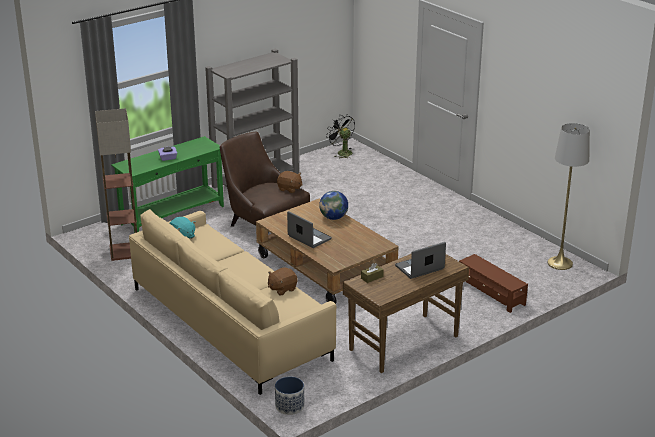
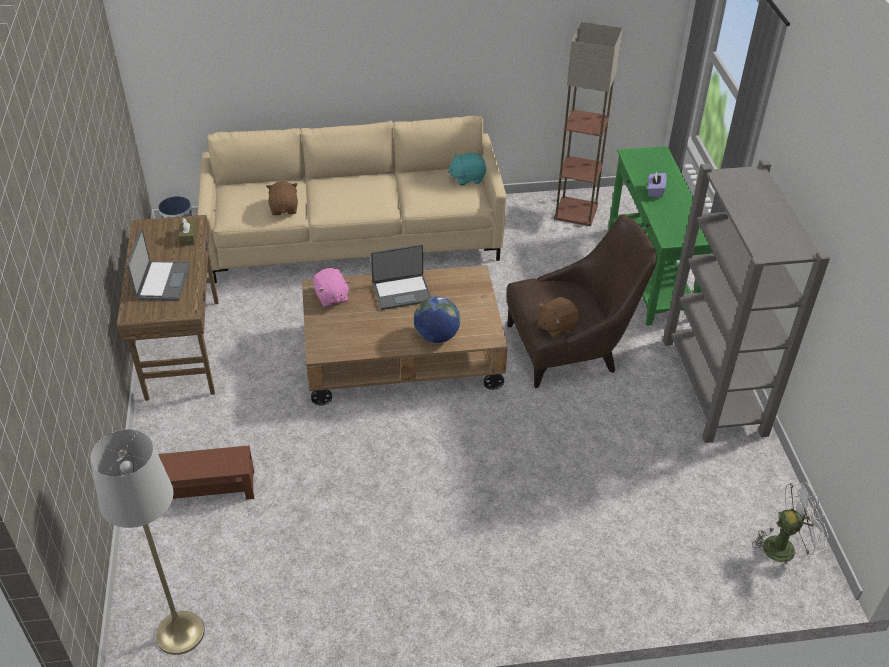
camera: 120 degrees right, 15 degrees up
black fan [326,115,355,159] -> white fan [752,482,829,571]
none -> pink plush toy [313,268,350,307]

